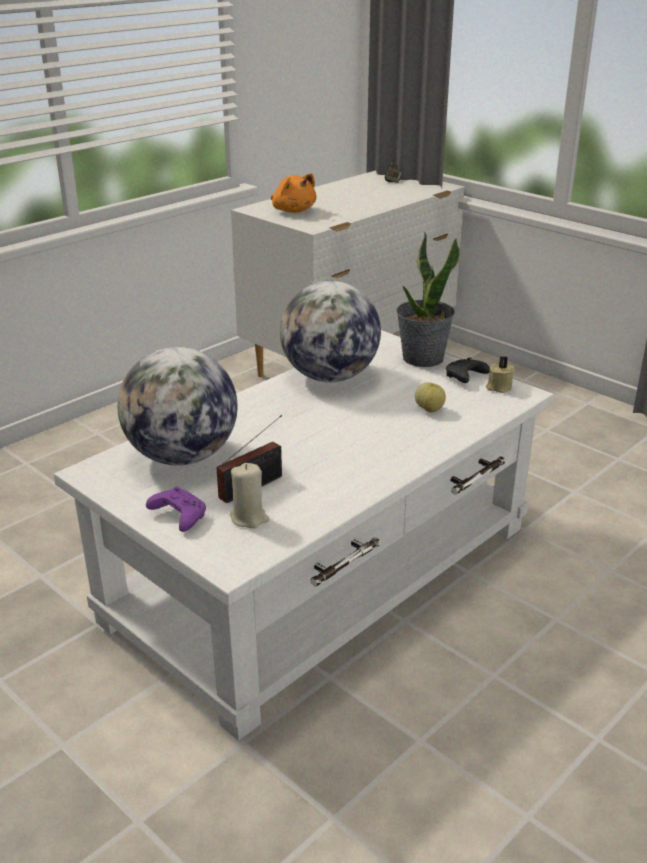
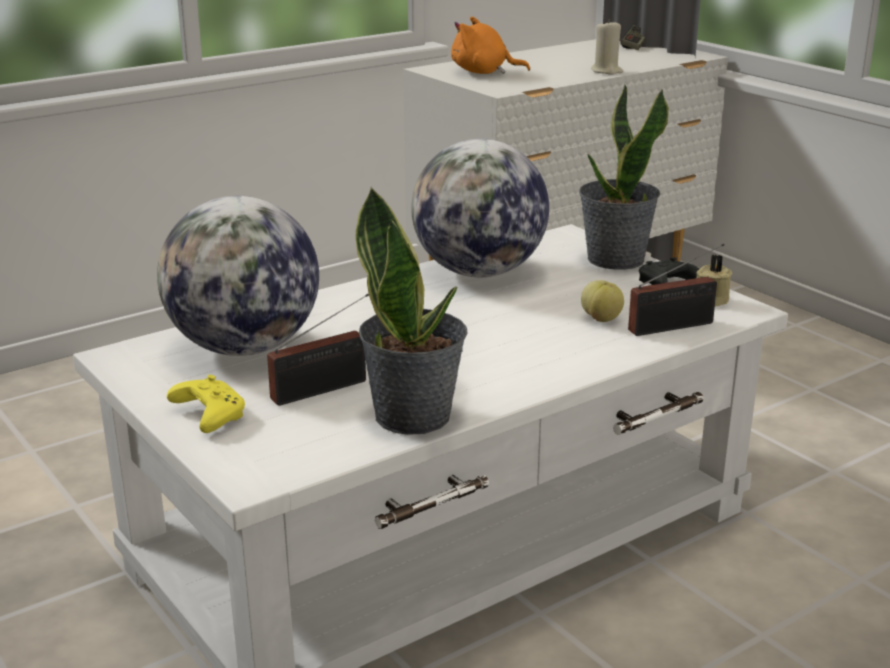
camera: 10 degrees right, 5 degrees down
purple game controller [146,486,206,532] -> yellow game controller [167,375,245,433]
beige candle [230,463,269,528] -> beige candle moved to [591,19,623,75]
orange plush toy [271,173,317,213] -> orange plush toy turned 135 degrees clockwise [451,16,530,74]
none -> potted plant [356,187,467,435]
none -> radio [628,244,725,336]

